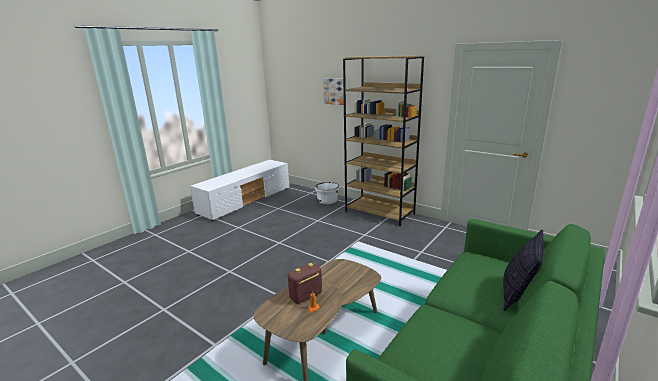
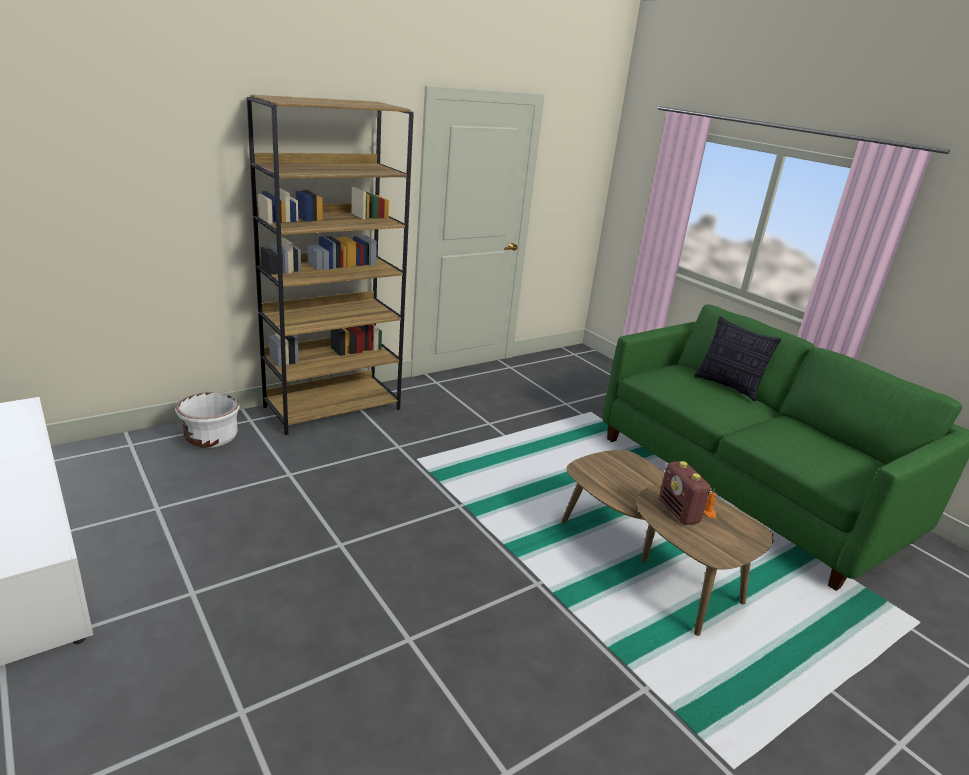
camera: 75 degrees left, 5 degrees up
picture [323,78,344,105] -> none

